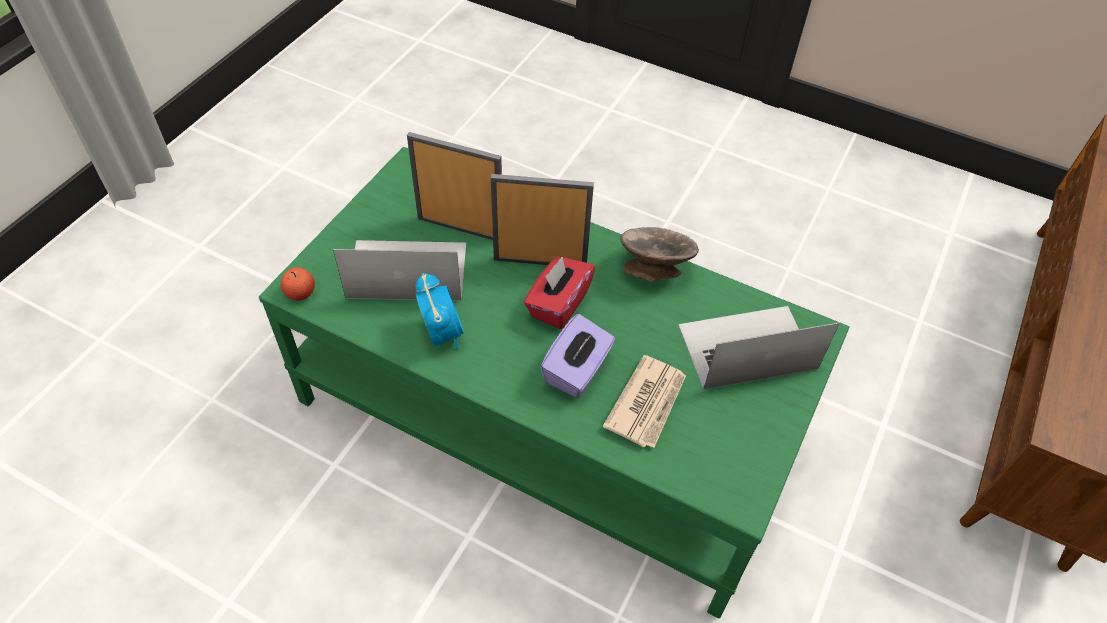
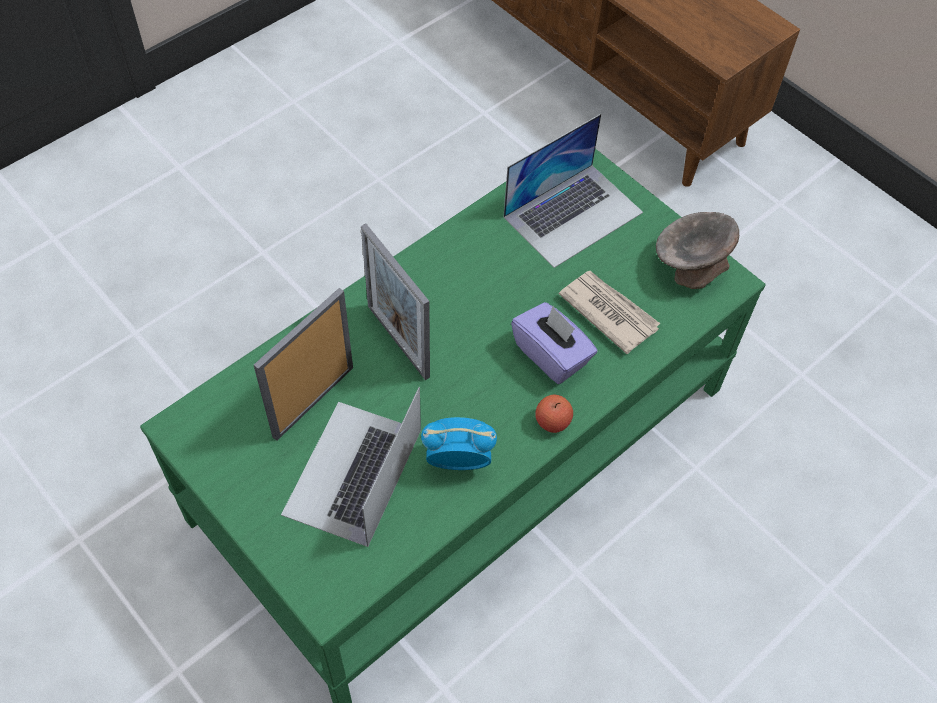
camera: 70 degrees left, 5 degrees up
apple [281,267,315,300] -> apple moved to [535,395,573,433]
picture frame [491,174,594,265] -> picture frame turned 60 degrees counterclockwise [361,224,430,380]
red tissue box [524,256,595,329] -> none
grey bowl [620,227,699,282] -> grey bowl moved to [656,212,739,289]
laptop [679,306,840,390] -> laptop turned 135 degrees counterclockwise [503,114,643,268]

